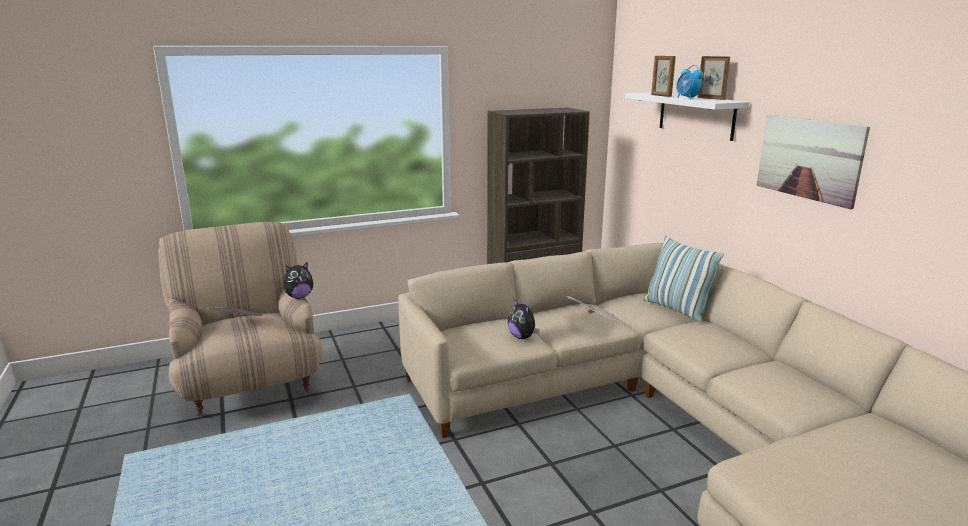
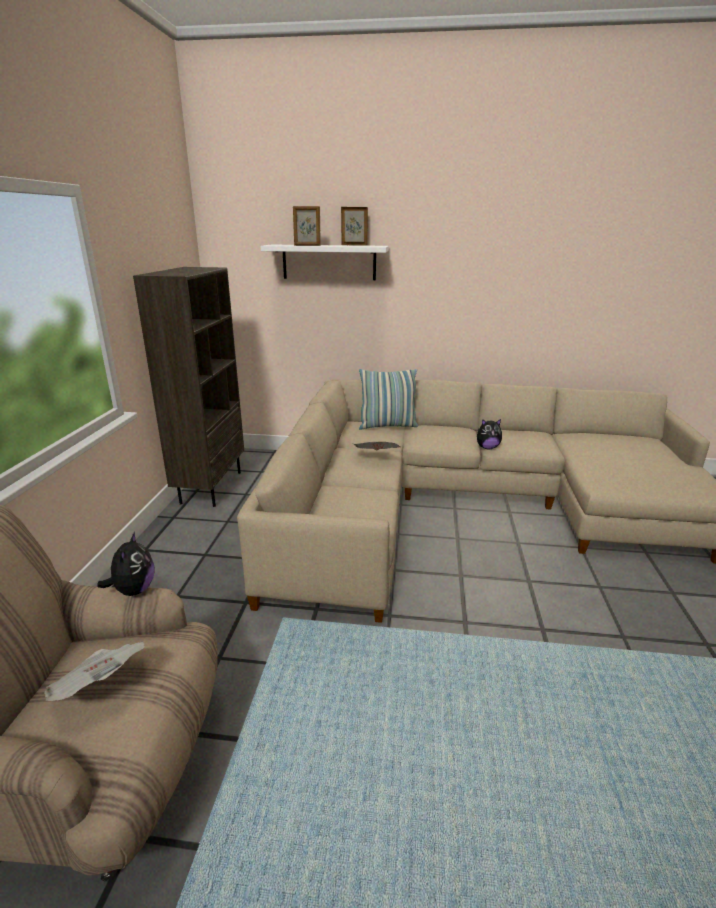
camera: 60 degrees left, 5 degrees up
plush toy [508,299,540,339] -> plush toy moved to [477,419,502,449]
alarm clock [676,65,703,99] -> none
picture [757,115,870,209] -> none

